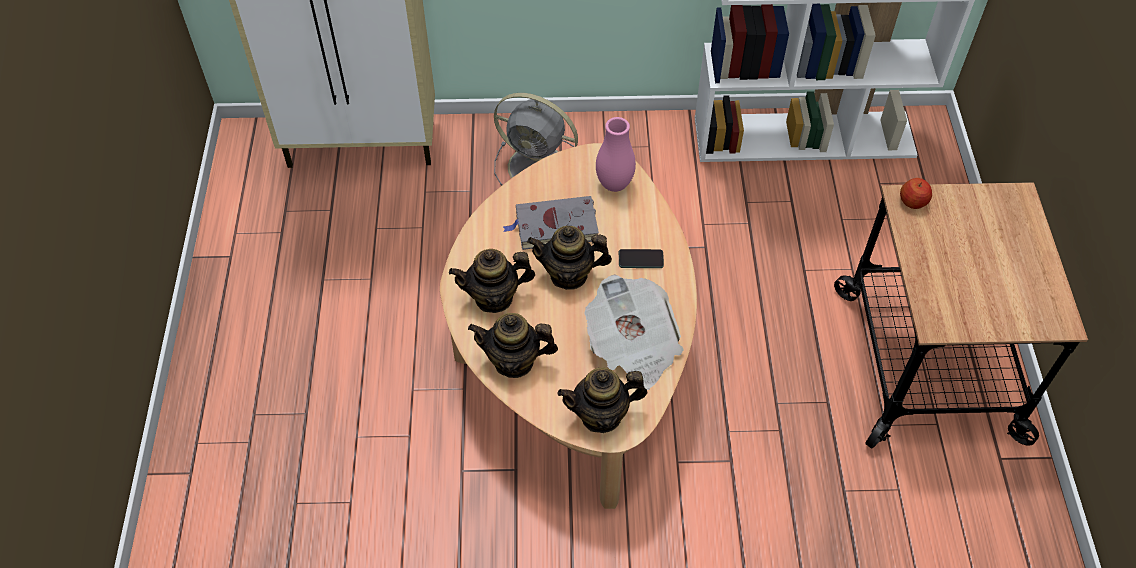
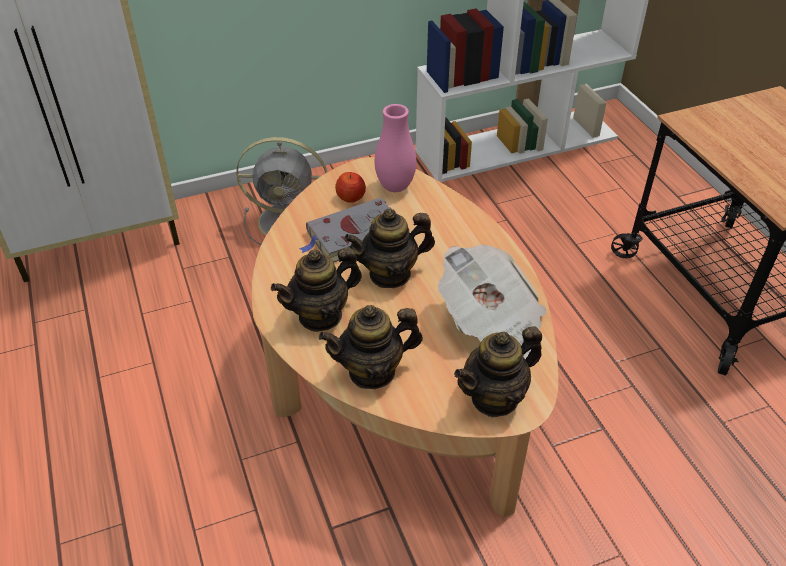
camera: 20 degrees left, 10 degrees down
phone [619,249,664,268] -> none
apple [900,178,932,209] -> apple moved to [335,172,366,203]

